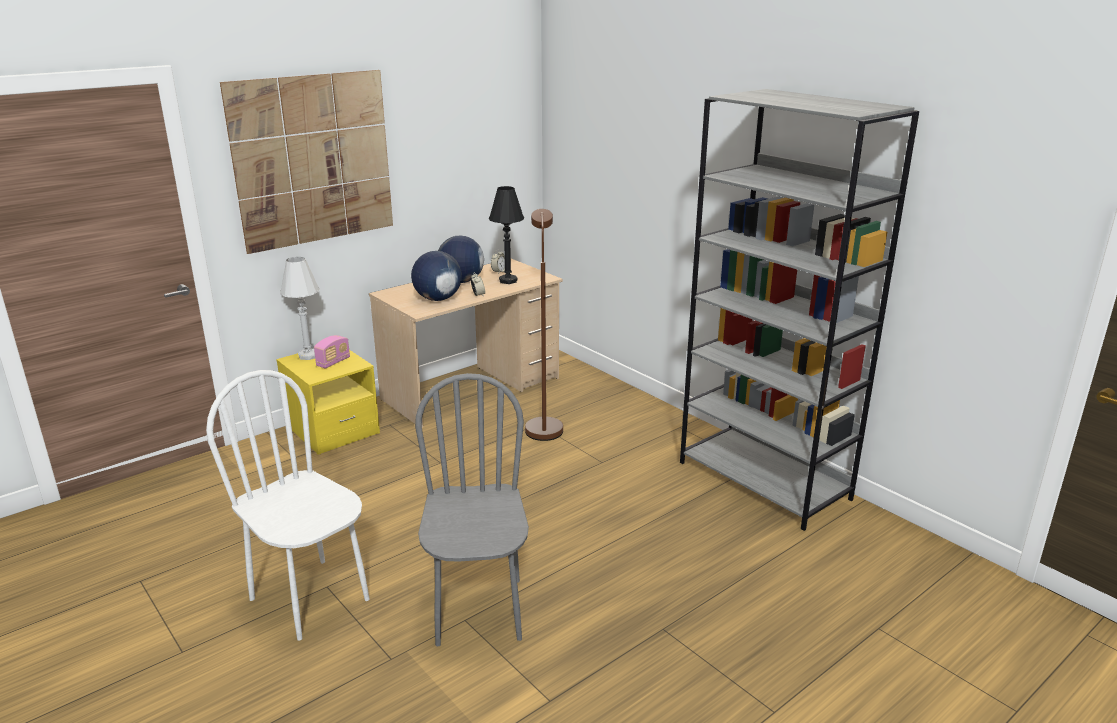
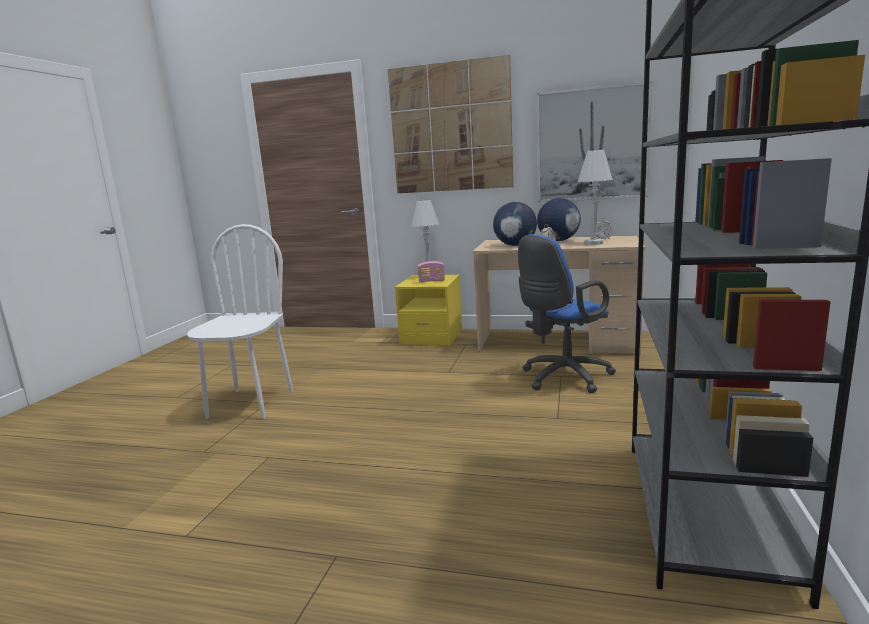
camera: 55 degrees right, 10 degrees down
grey chair [415,373,529,646] -> none
black table lamp [489,186,524,284] -> white table lamp [578,150,613,245]
brown floor lamp [525,209,563,441] -> blue office chair [518,234,616,393]
none -> picture [537,81,652,202]

